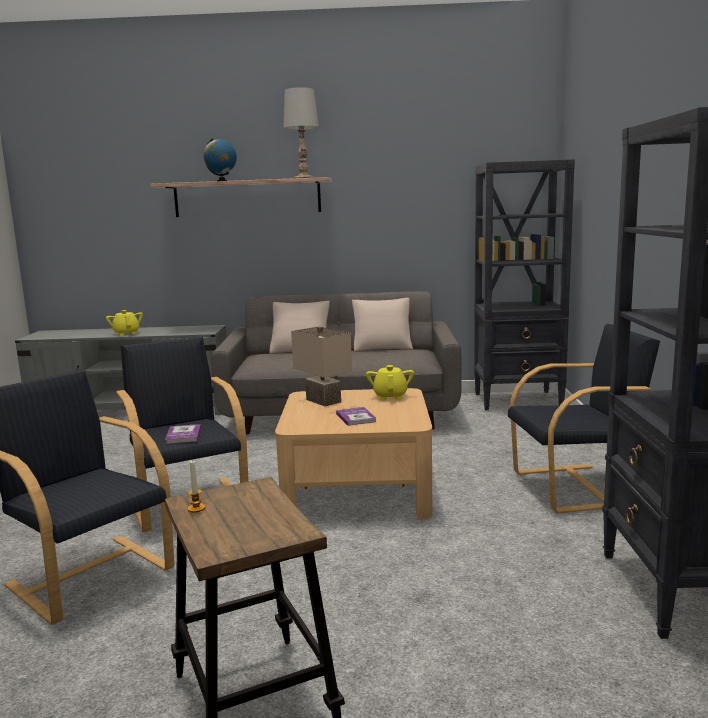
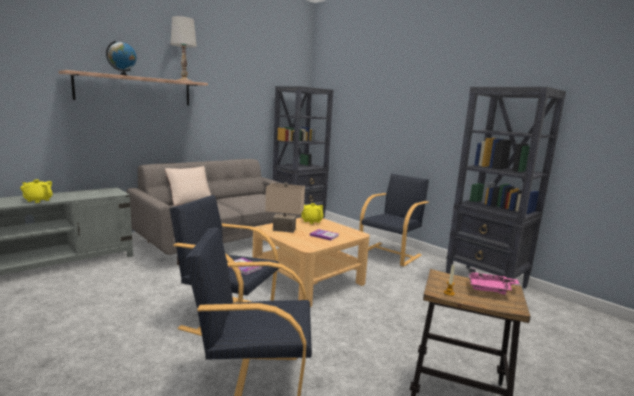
camera: 45 degrees left, 0 degrees up
beige pillow [352,298,413,352] -> none
none -> pink tray [469,268,519,295]

